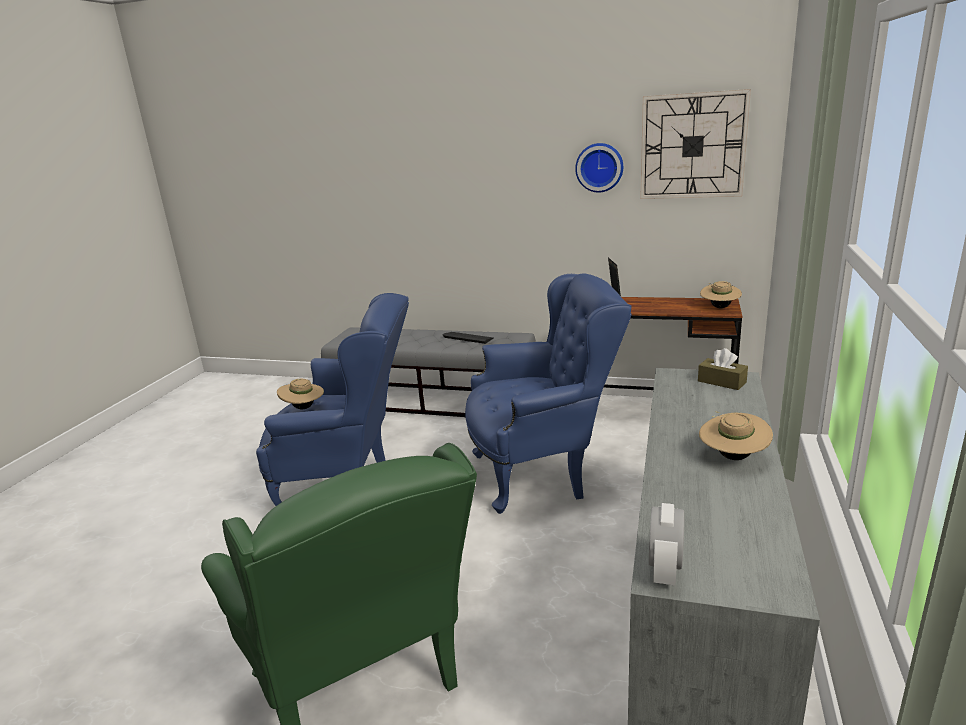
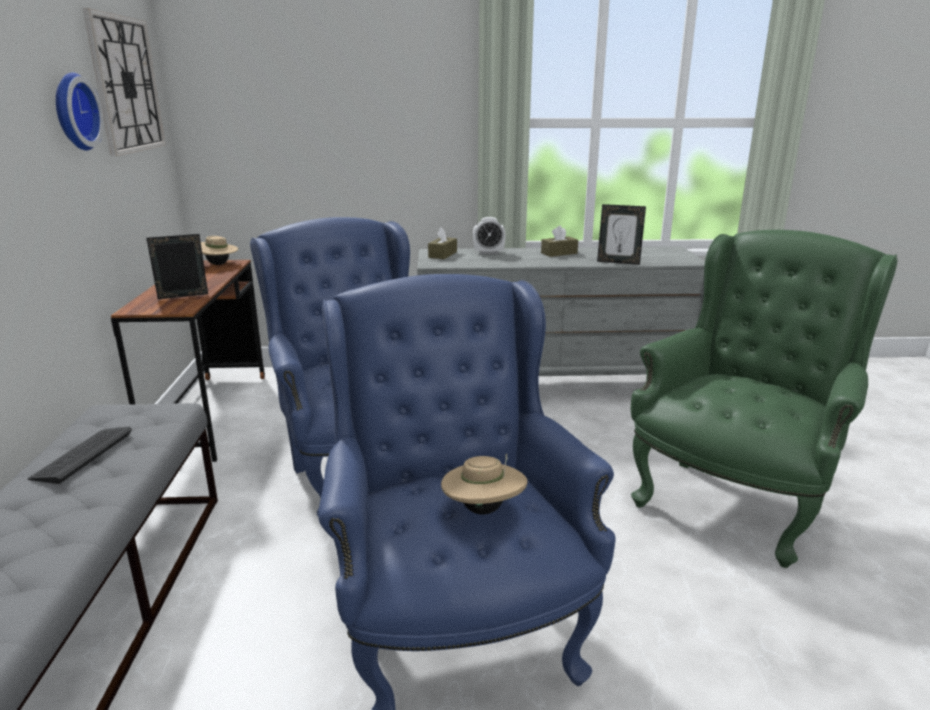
camera: 110 degrees left, 0 degrees up
alarm clock [649,503,684,585] -> alarm clock moved to [473,217,506,254]
beige hat [699,411,773,460] -> brown tissue box [541,225,578,257]
none -> picture frame [597,204,646,265]

